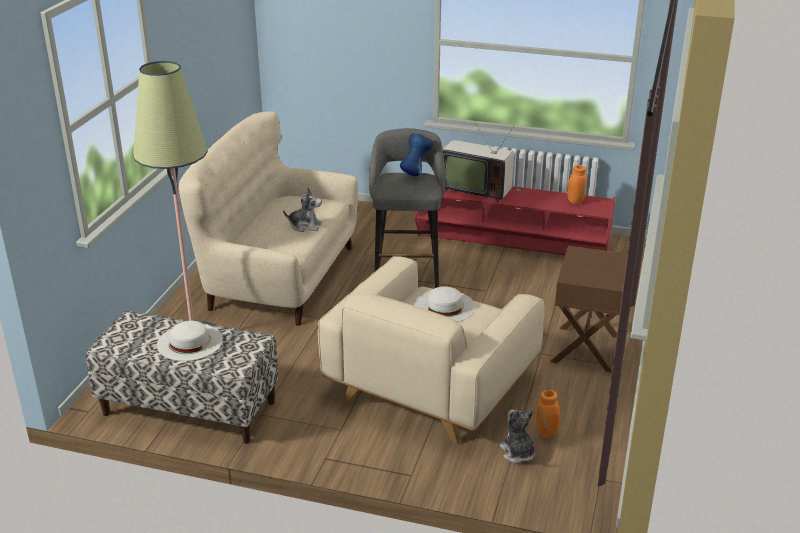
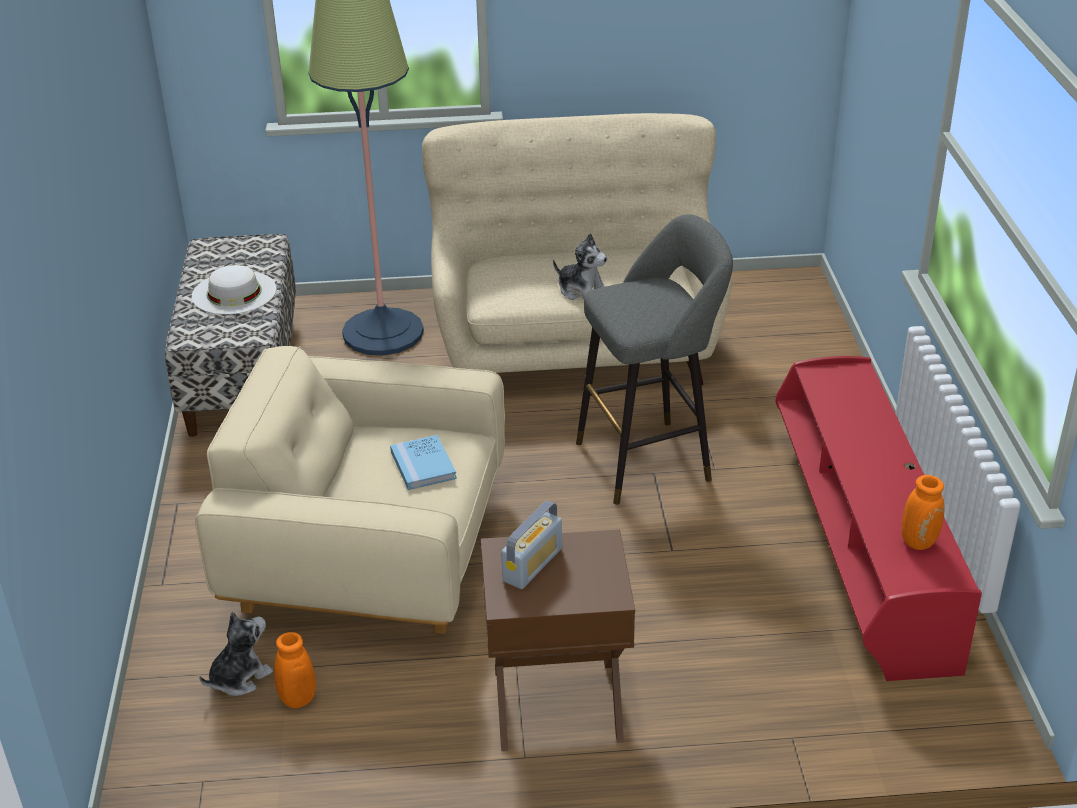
camera: 70 degrees right, 5 degrees up
plush toy [283,188,322,232] -> plush toy turned 45 degrees counterclockwise [553,233,607,300]
blue vase [400,133,433,176] -> none
white hat [414,286,475,322] -> blue book [390,435,457,490]
television [443,121,515,202] -> none
none -> radio [501,501,562,589]

